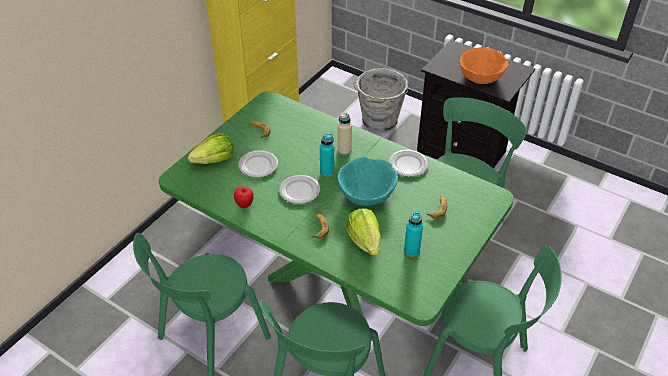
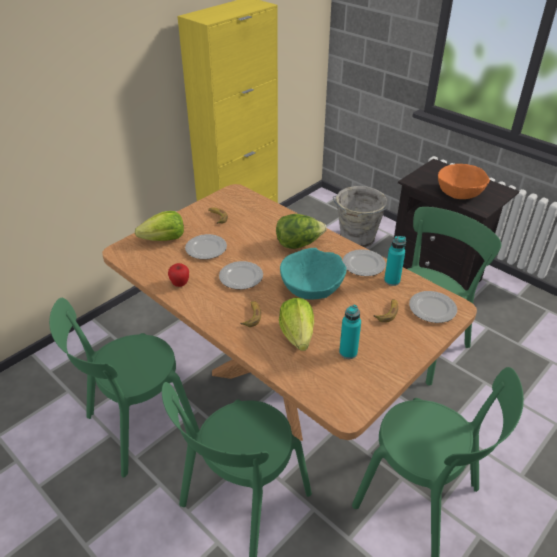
camera: 10 degrees right, 5 degrees down
green dining table [159,91,514,326] -> brown dining table [102,184,477,441]
turquoise bottle [320,134,334,177] -> turquoise bottle moved to [384,236,406,286]
beige bottle [338,113,352,155] -> lettuce [276,214,327,249]
none -> plate [409,291,457,323]

